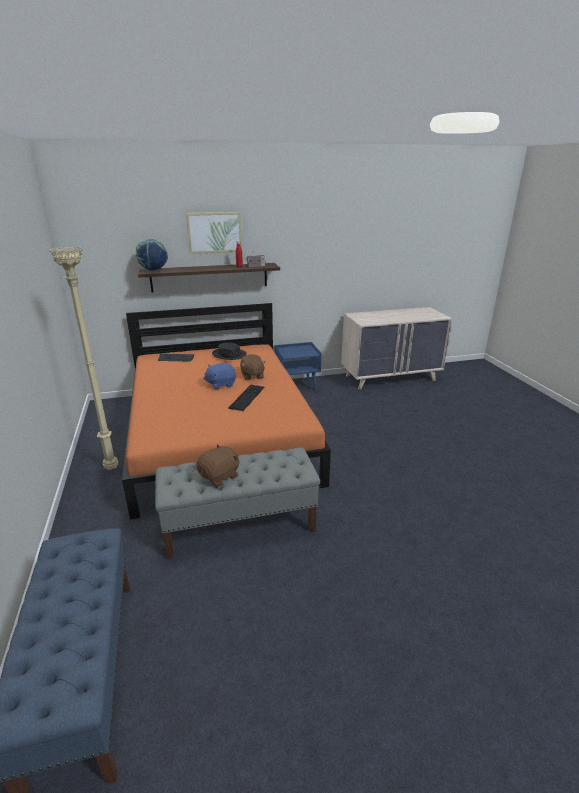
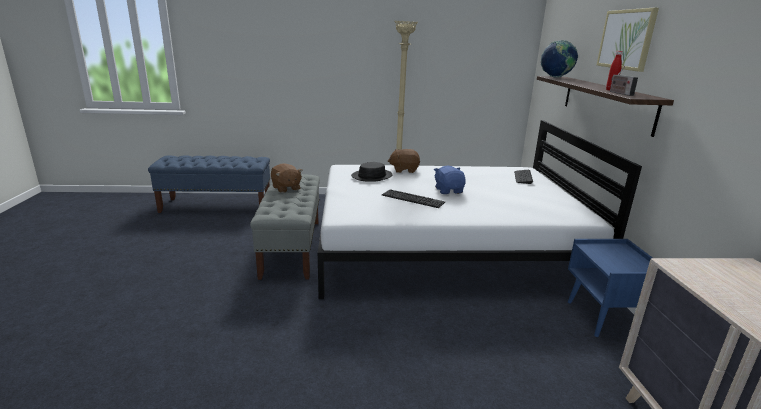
camera: 100 degrees right, 5 degrees down
orange bed [122,303,331,519] -> white bed [318,120,642,299]
black hat [212,342,247,360] -> black hat moved to [351,162,393,181]
brown plush toy [240,354,265,380] -> brown plush toy moved to [388,149,420,173]

